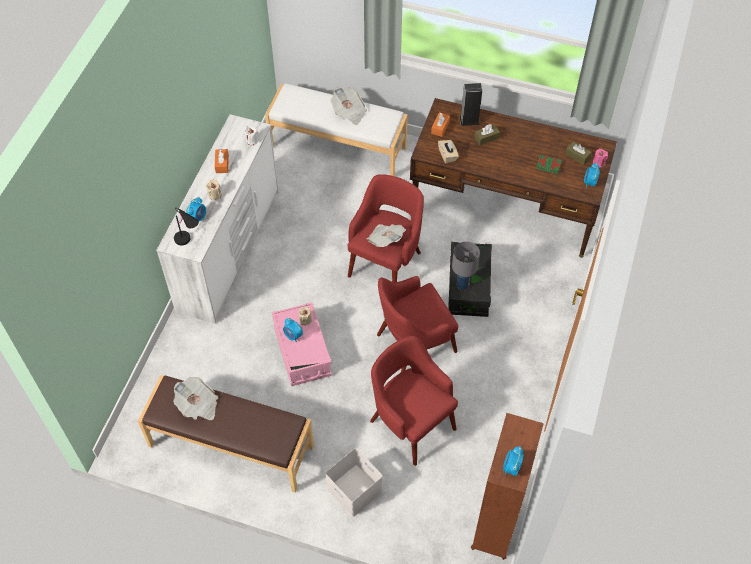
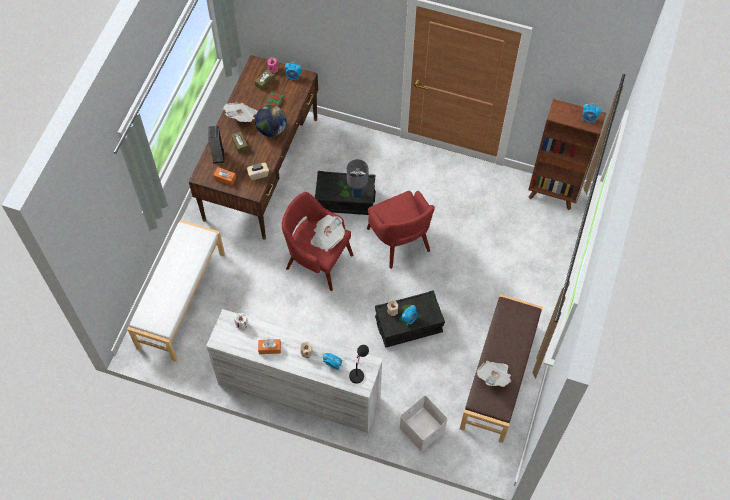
camera: 90 degrees left, 5 degrees up
pink storage box [272,302,332,386] -> black storage box [375,290,445,348]
white storage box [326,448,383,517] -> white storage box moved to [399,395,448,451]
newspaper [331,87,367,125] -> newspaper moved to [223,103,258,122]
red armchair [370,336,458,466] -> none
none -> globe [255,105,287,137]

